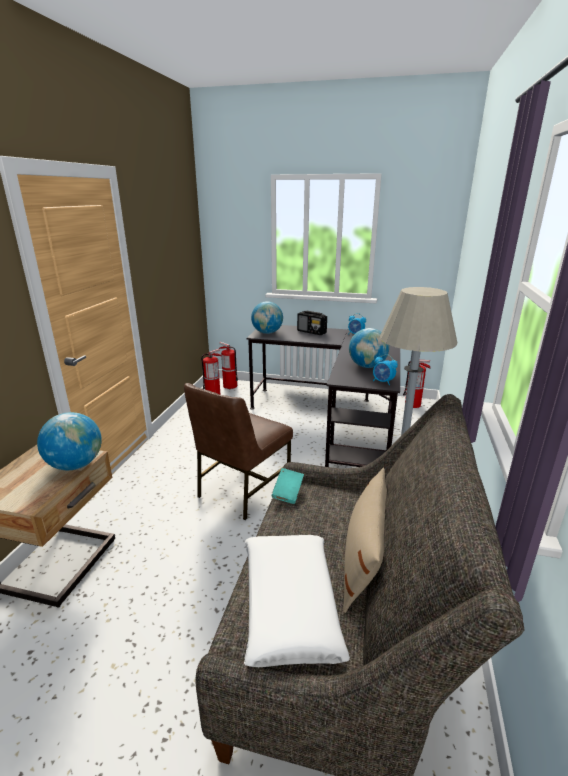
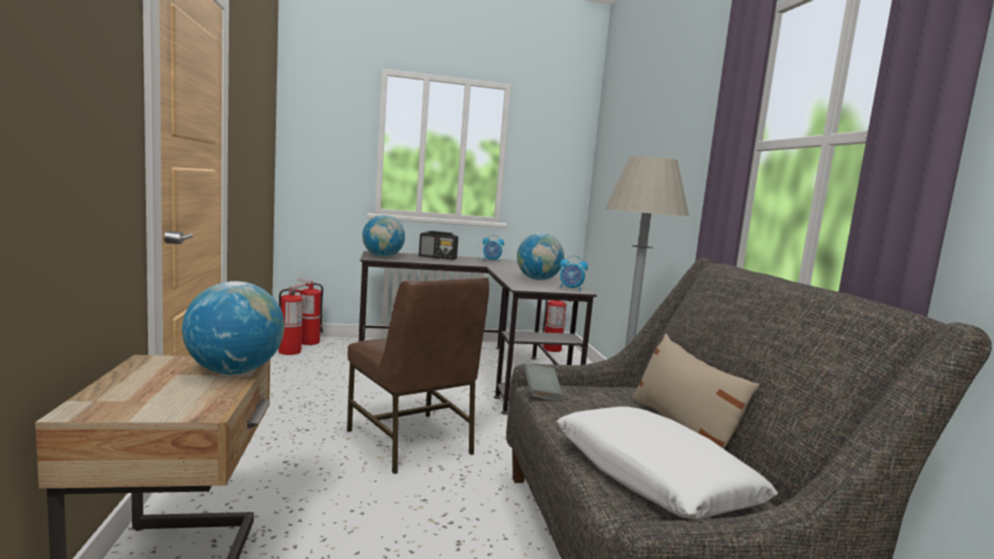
camera: 25 degrees left, 15 degrees down
brown chair [184,383,293,520] -> brown chair turned 45 degrees counterclockwise [347,277,489,474]
turquoise book [271,468,304,504] -> grey book [524,363,563,401]

